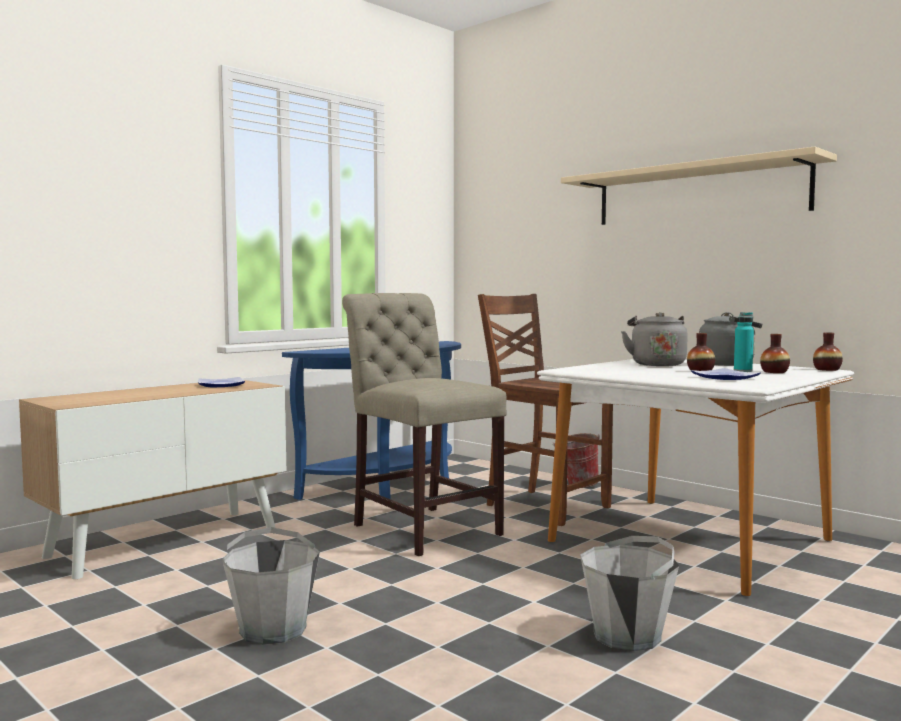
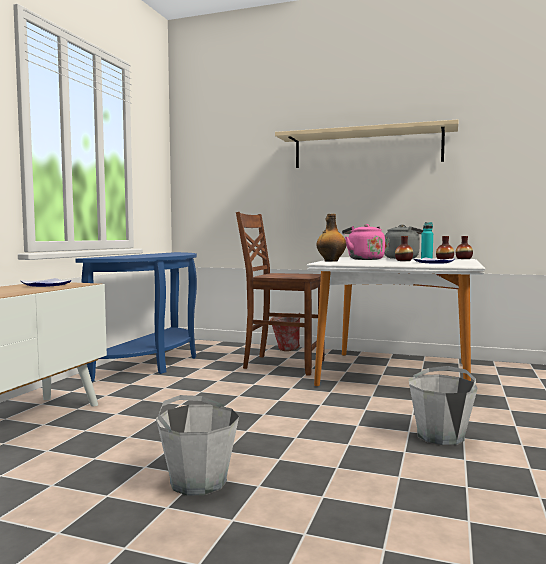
camera: 25 degrees left, 0 degrees up
beige chair [342,293,507,556] -> none
grey kettle [621,312,688,366] -> pink kettle [342,224,385,260]
none -> bottle [316,214,346,262]

